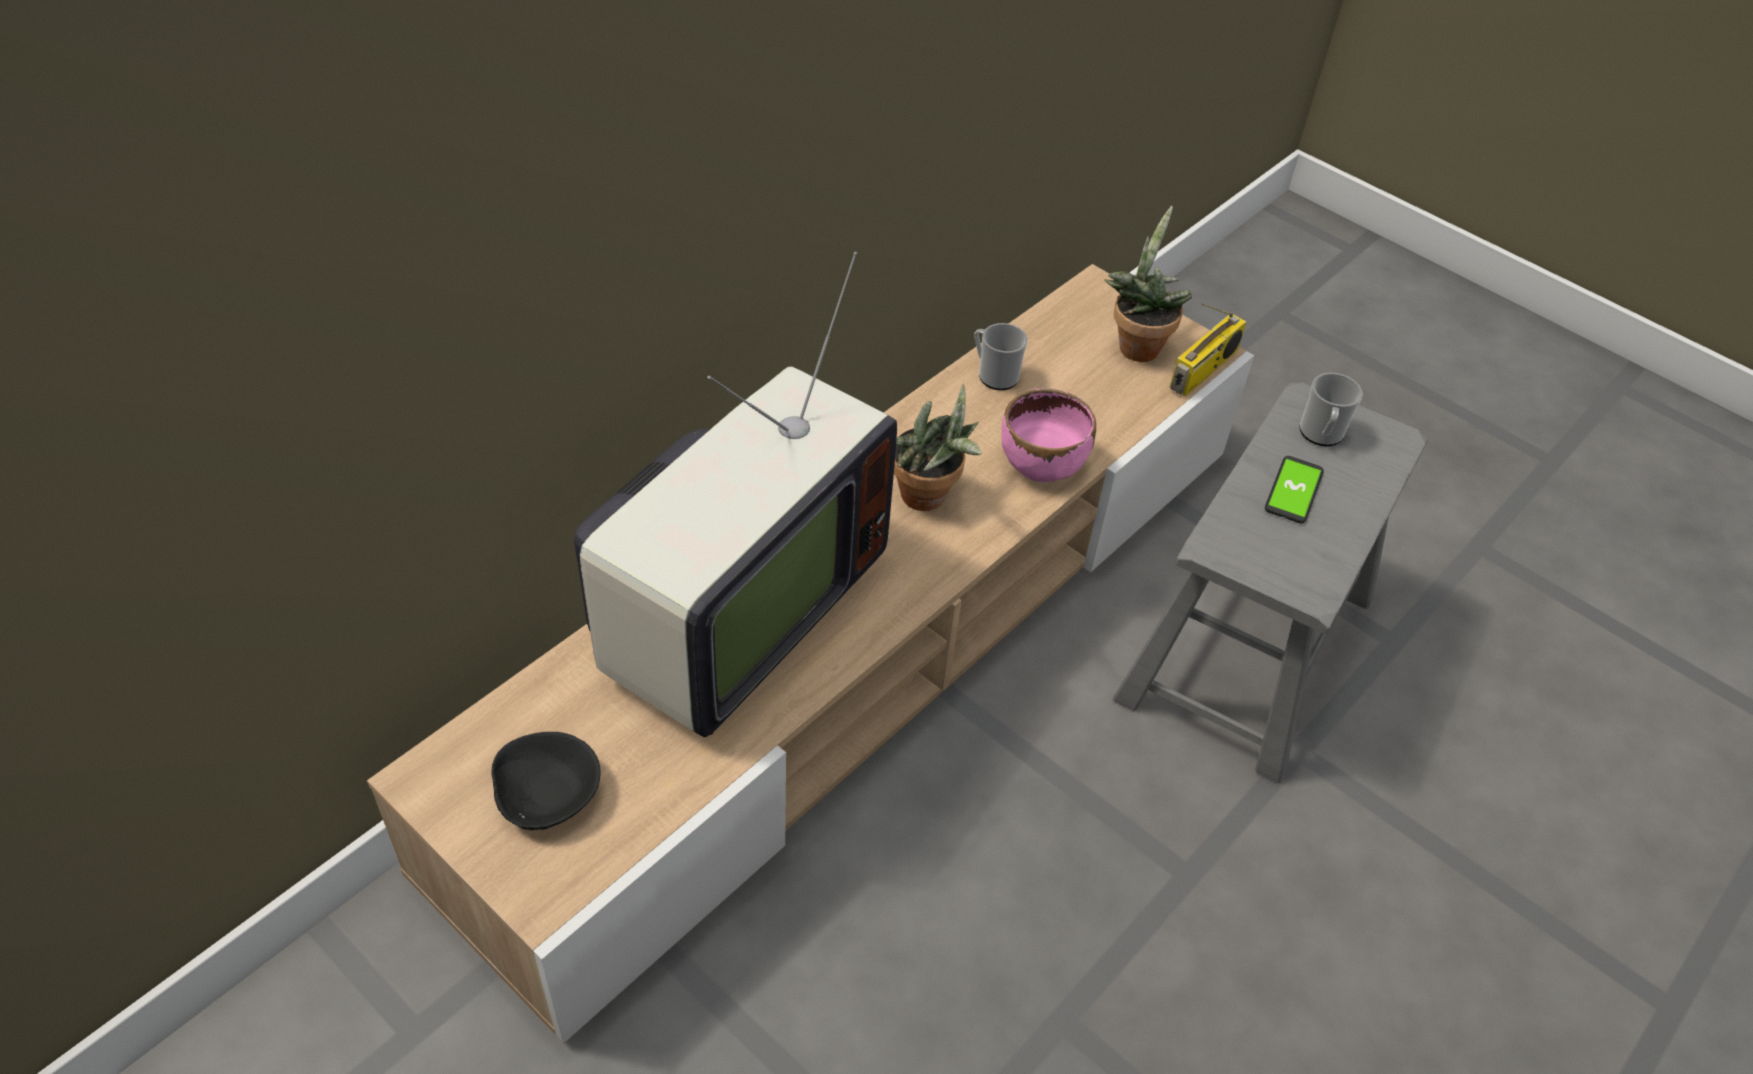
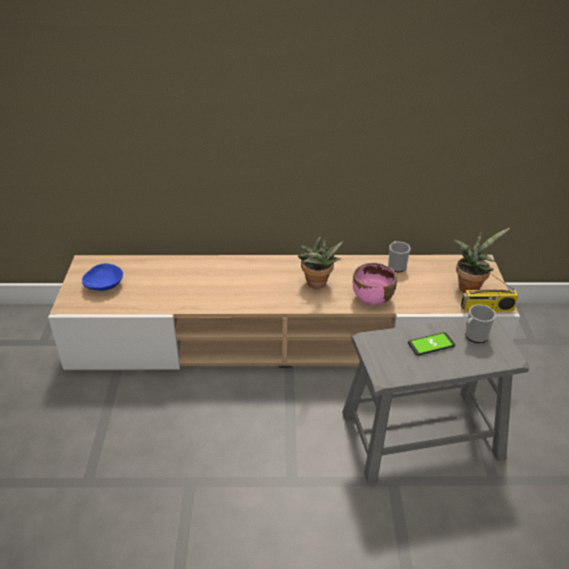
camera: 50 degrees right, 10 degrees down
black bowl [491,732,600,830] -> blue bowl [82,263,123,291]
television [574,252,897,737] -> none

